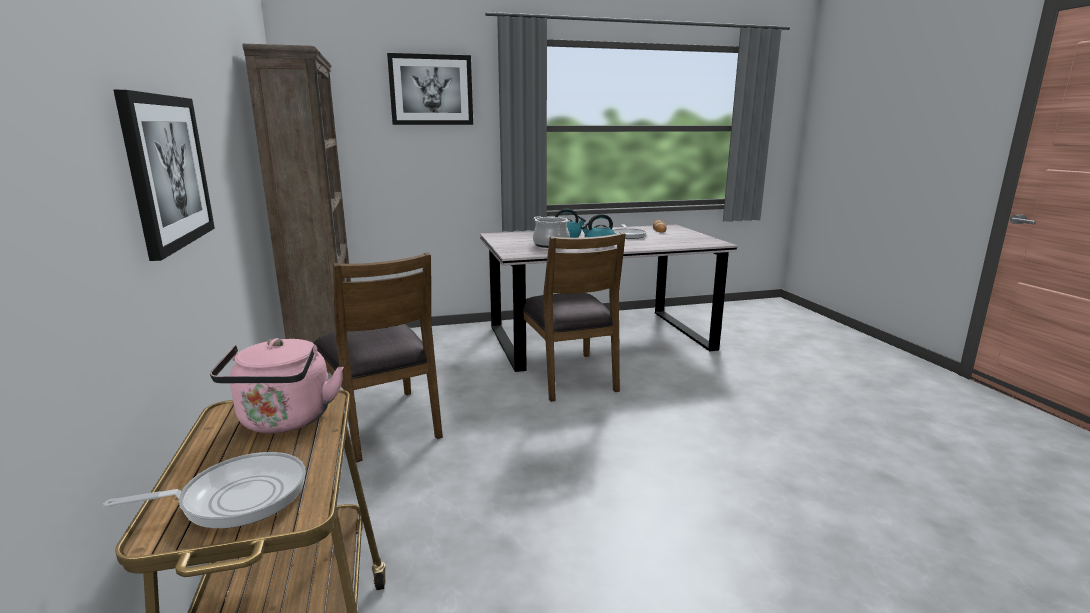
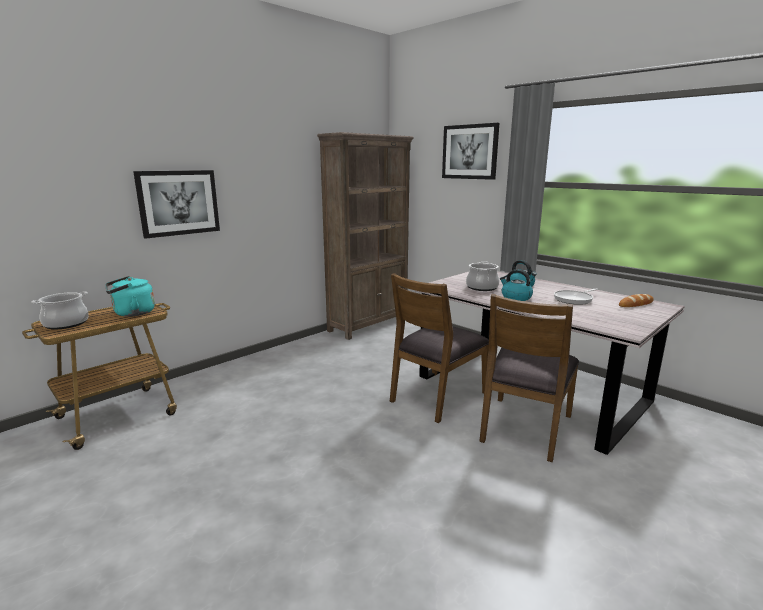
camera: 60 degrees right, 0 degrees up
frying pan [103,452,306,528] -> cooking pot [32,291,89,329]
pink kettle [210,338,344,433] -> turquoise kettle [106,276,155,317]
brown chair [314,253,443,463] -> brown chair moved to [479,294,579,462]

